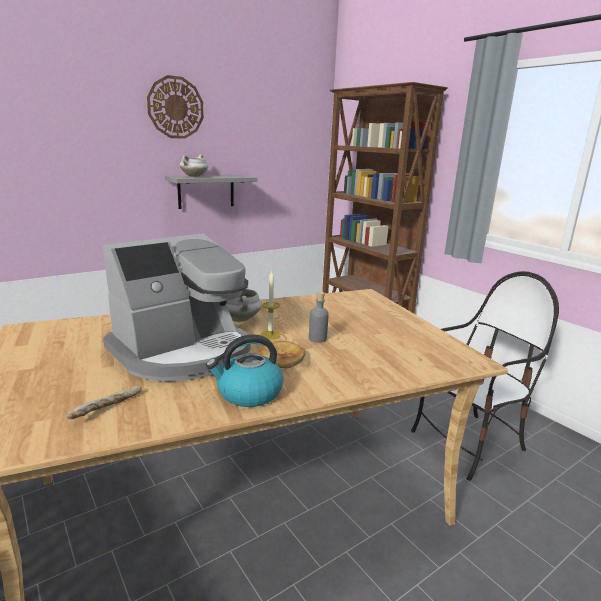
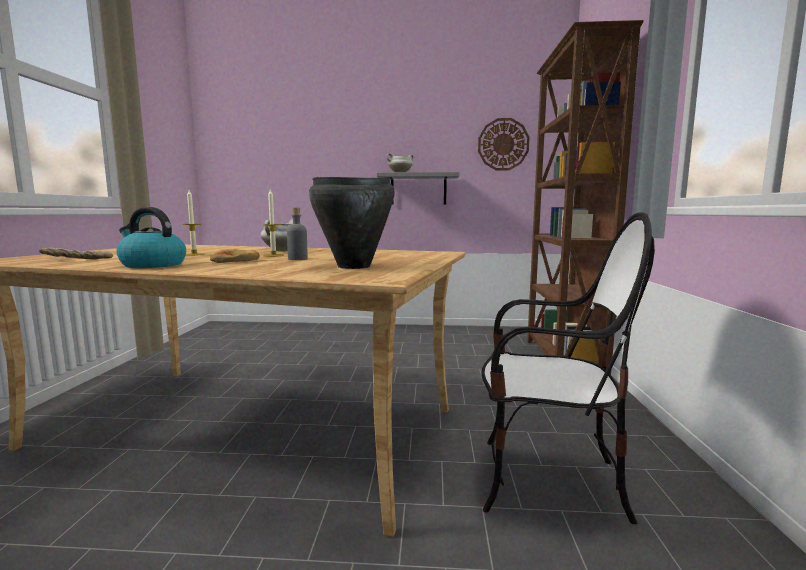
camera: 40 degrees right, 10 degrees down
coffee machine [103,234,250,382] -> candle [182,190,205,256]
wall clock [147,75,204,139] -> wall clock moved to [478,118,530,171]
none -> black cooking pot [309,177,395,269]

